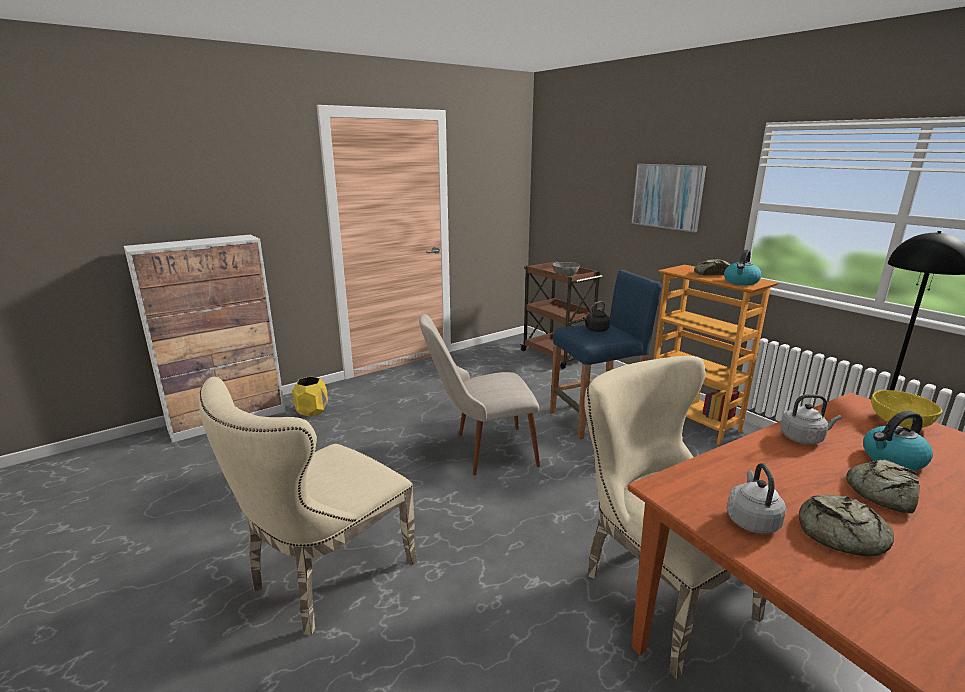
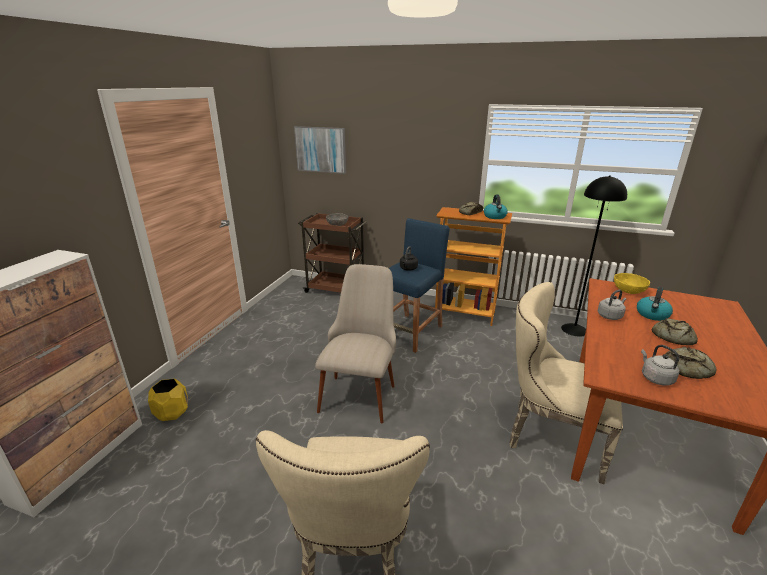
camera: 35 degrees left, 5 degrees up
beige chair [419,314,540,475] -> beige chair turned 150 degrees clockwise [315,264,396,424]
picture [631,164,706,232] -> picture moved to [294,126,346,174]

